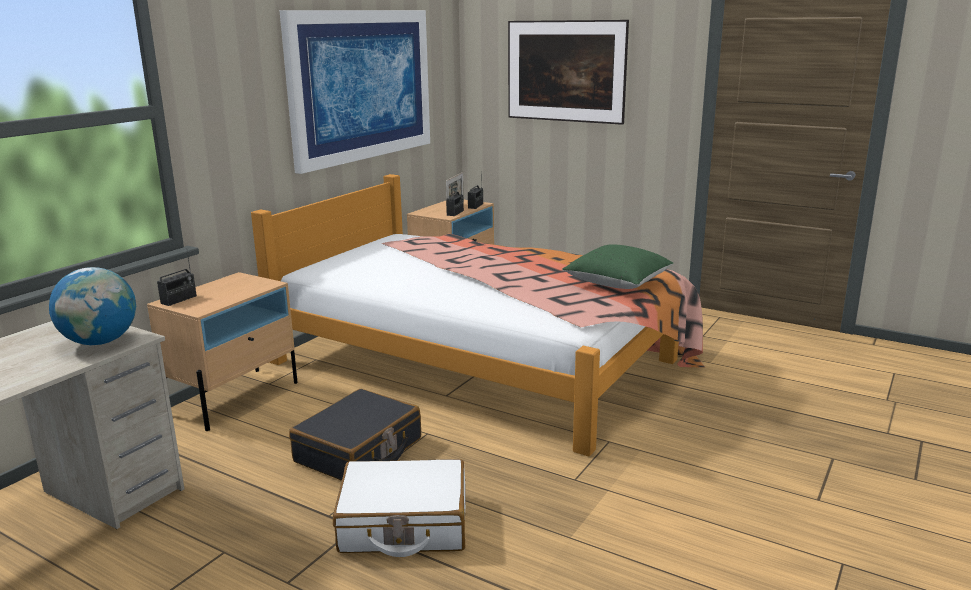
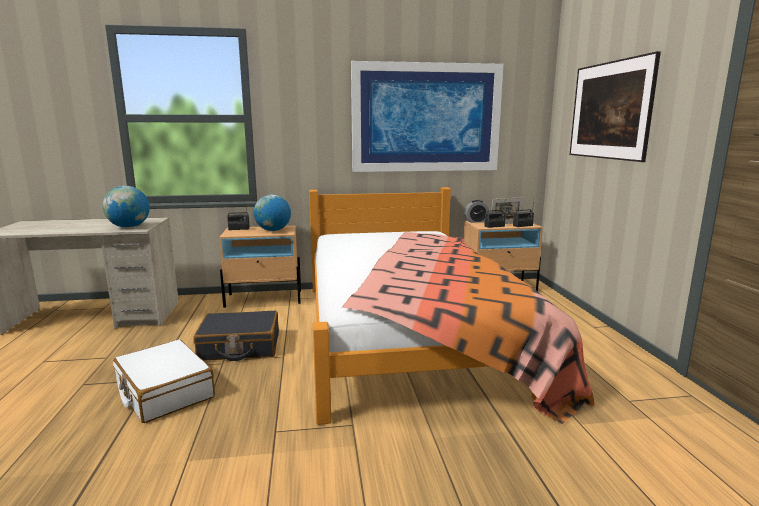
camera: 50 degrees right, 5 degrees down
green pillow [562,244,674,289] -> none
none -> globe [254,195,291,231]
none -> alarm clock [464,200,489,223]

